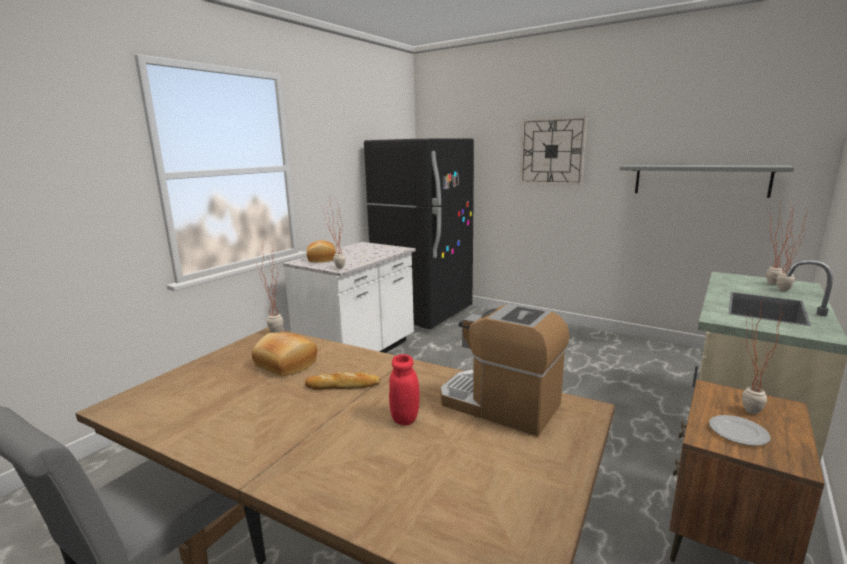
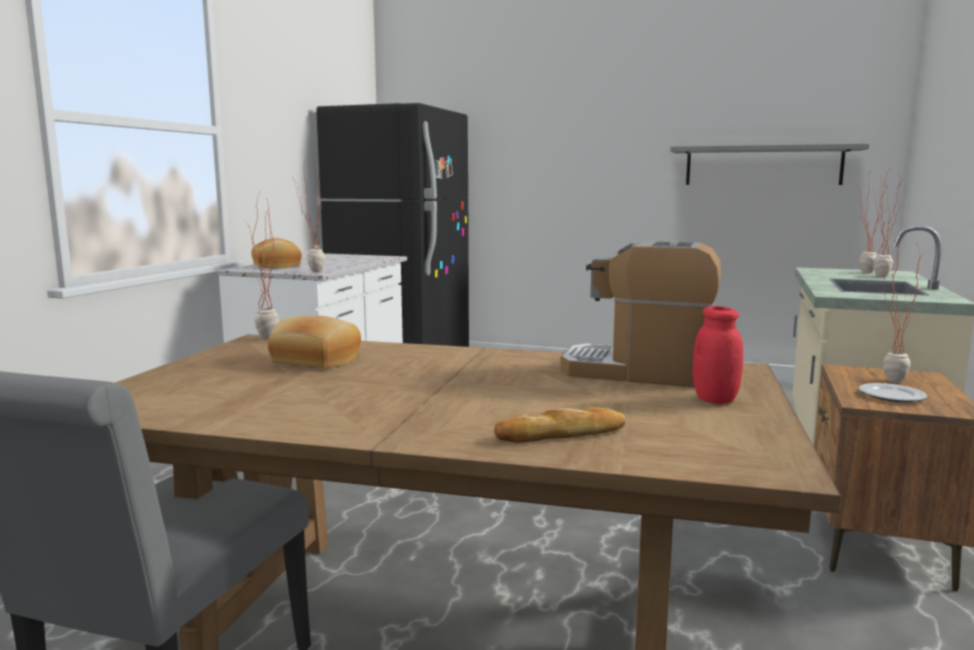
camera: 15 degrees left, 5 degrees down
bread [305,372,381,390] -> bread moved to [494,407,626,443]
red jar [389,354,420,425] -> red jar moved to [693,306,743,404]
wall clock [520,116,587,185] -> none

